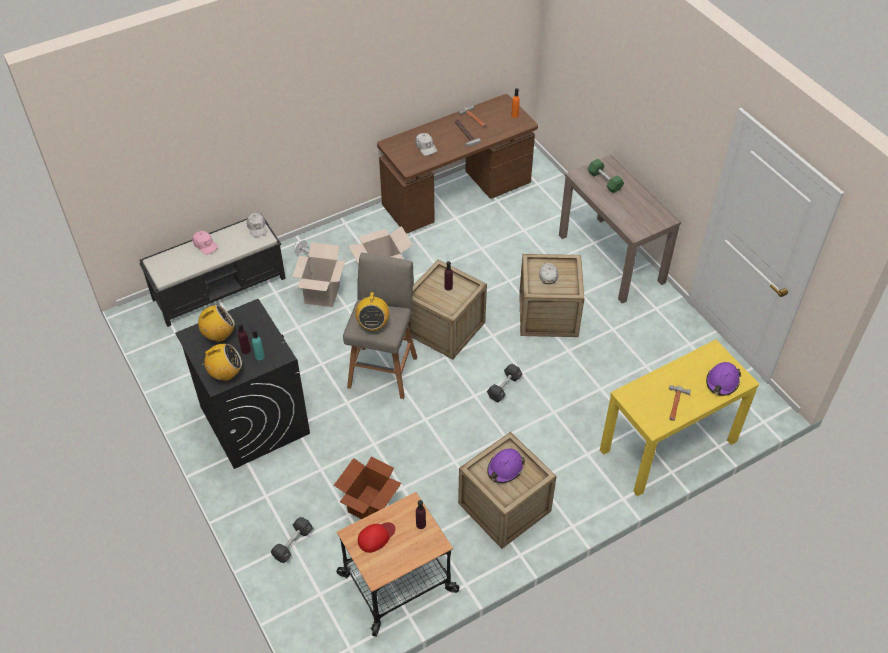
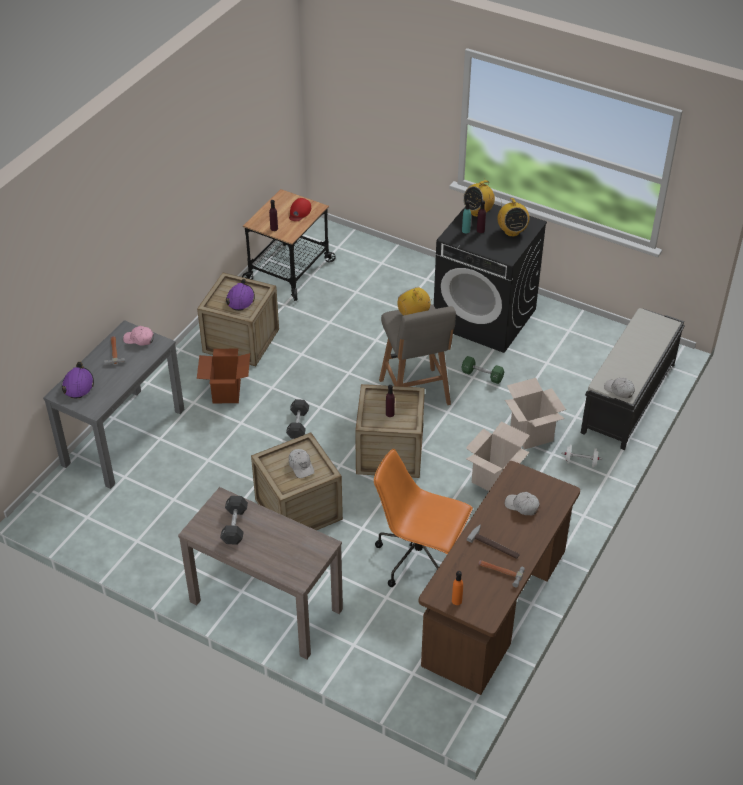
camera: 150 degrees right, 5 degrees down
pink cap [192,231,218,255] -> pink cap moved to [123,326,154,346]
radio [198,305,235,342] -> radio turned 45 degrees counterclockwise [498,198,529,237]
black dumbbell [271,517,313,563] -> black dumbbell moved to [220,496,248,545]
cardboard box [334,457,401,519] -> cardboard box moved to [197,349,250,403]
green dumbbell [587,159,624,193] -> green dumbbell moved to [461,356,504,384]
yellow console table [600,339,760,496] -> grey console table [43,320,184,489]
none -> orange office chair [374,449,473,587]

